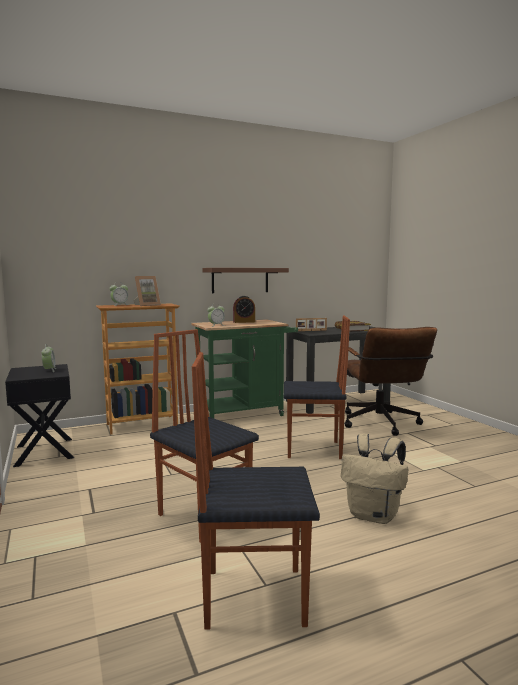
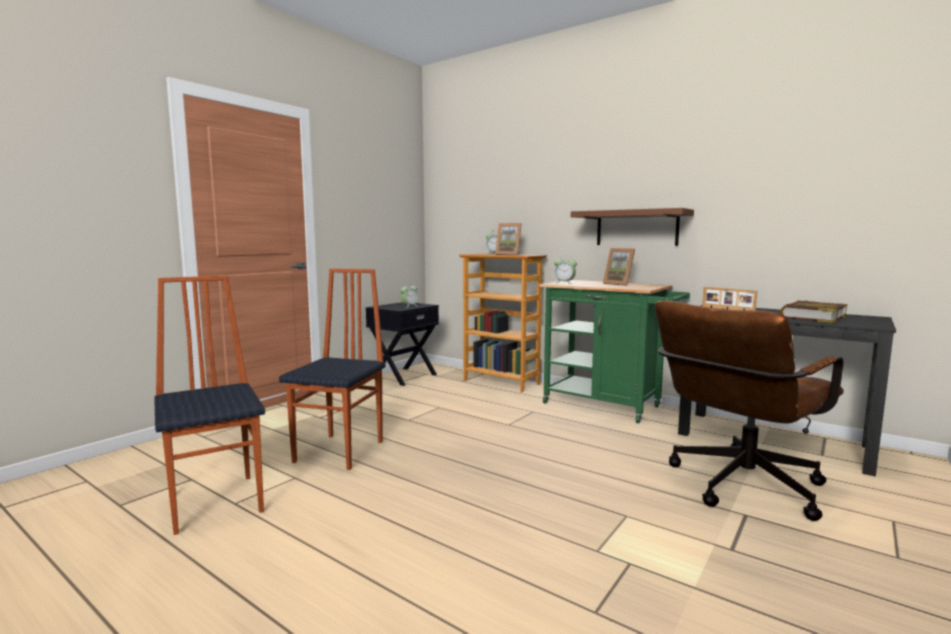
camera: 60 degrees right, 0 degrees up
alarm clock [233,296,255,323] -> picture frame [603,248,635,286]
chair [284,315,350,459] -> none
beige backpack [341,433,408,524] -> none

